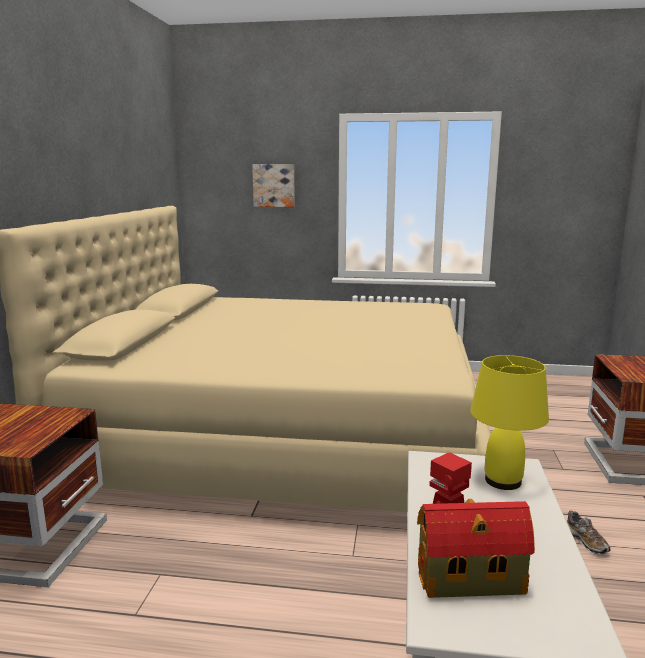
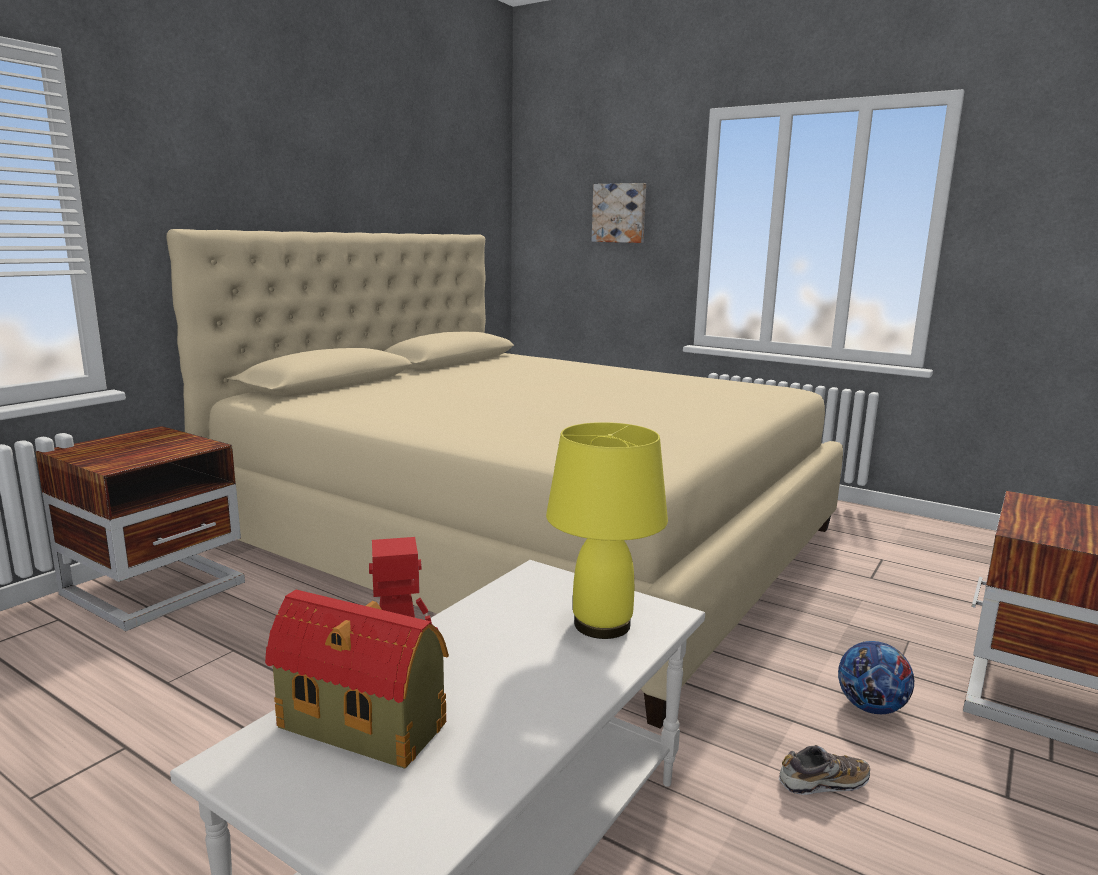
camera: 25 degrees right, 0 degrees up
shoe [566,510,611,555] -> shoe turned 105 degrees counterclockwise [778,745,870,795]
none -> football [838,641,914,714]

